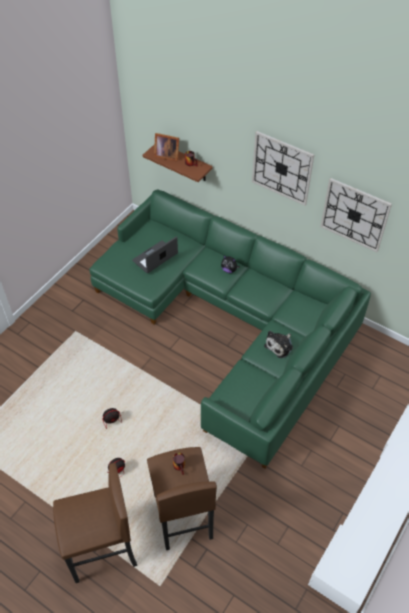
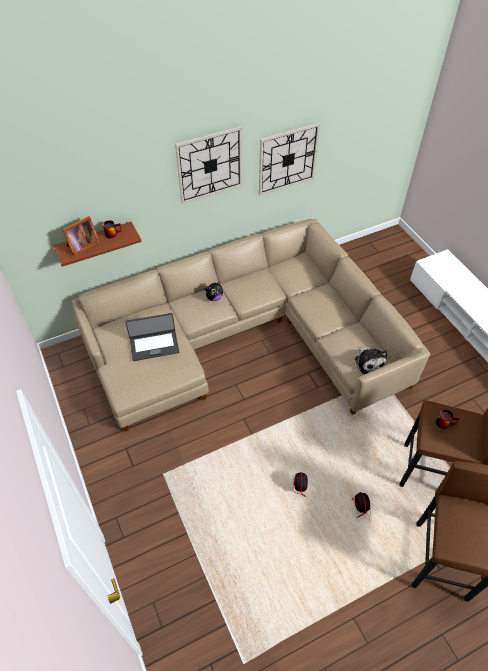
camera: 60 degrees left, 0 degrees up
green sofa [89,190,371,469] -> beige sofa [72,219,430,432]
laptop [132,236,178,273] -> laptop turned 90 degrees counterclockwise [125,313,179,361]
plush toy [264,331,293,358] -> plush toy moved to [355,347,387,374]

